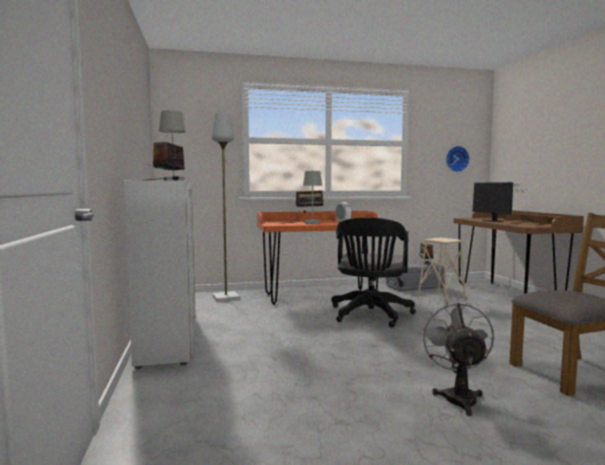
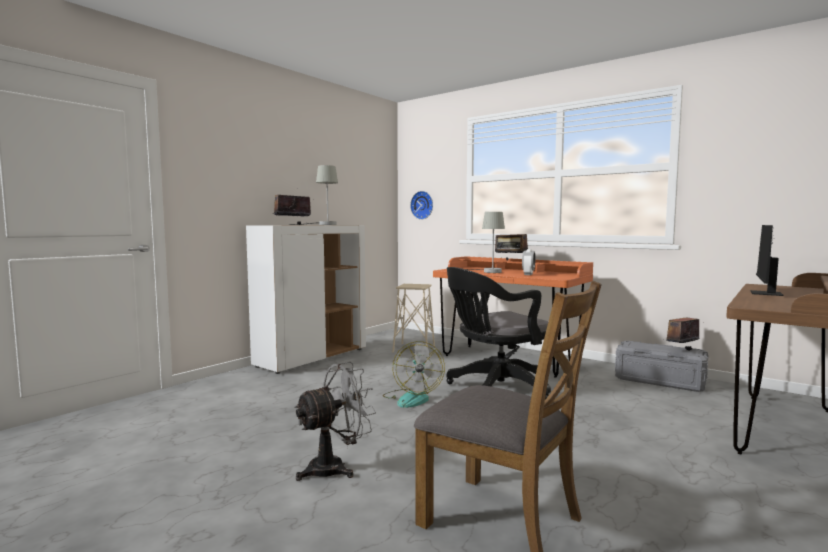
camera: 50 degrees right, 0 degrees up
grey floor lamp [211,112,240,302] -> none
beige stool [417,238,466,306] -> beige stool moved to [392,284,435,353]
wall clock [446,146,469,172] -> wall clock moved to [410,191,433,220]
none -> fan [383,341,445,408]

